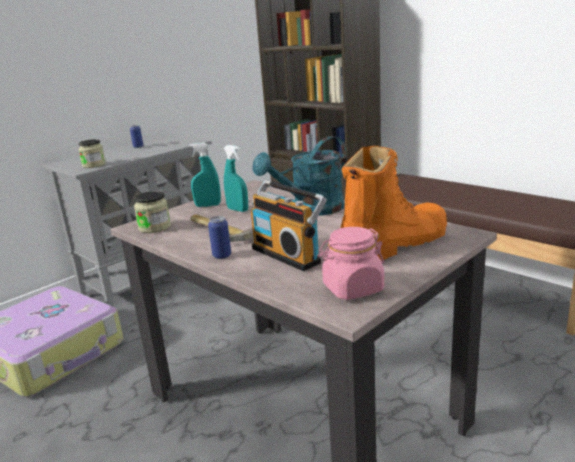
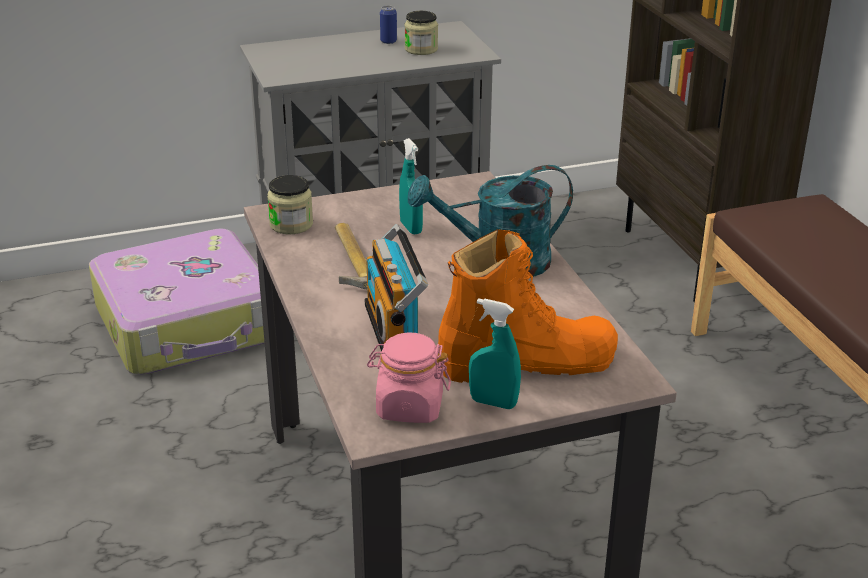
camera: 25 degrees right, 10 degrees up
jar [78,139,106,168] -> jar moved to [404,11,438,55]
turquoise spray bottle [189,143,221,207] -> turquoise spray bottle moved to [469,298,521,409]
can [208,216,231,259] -> none

